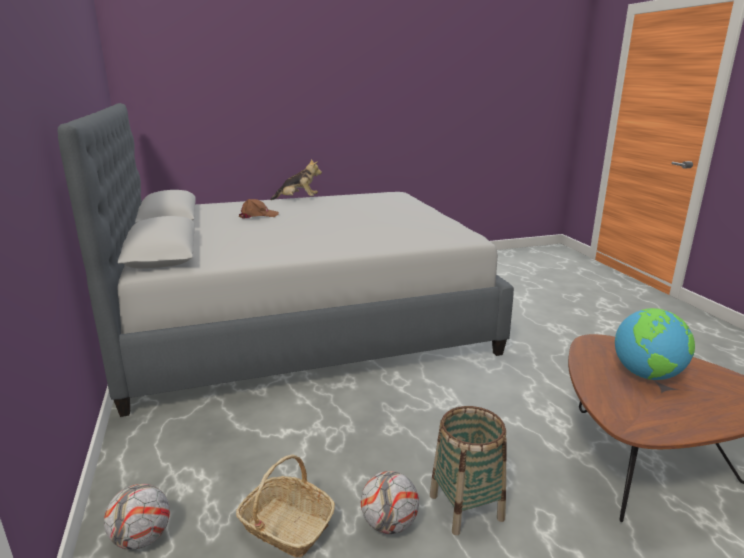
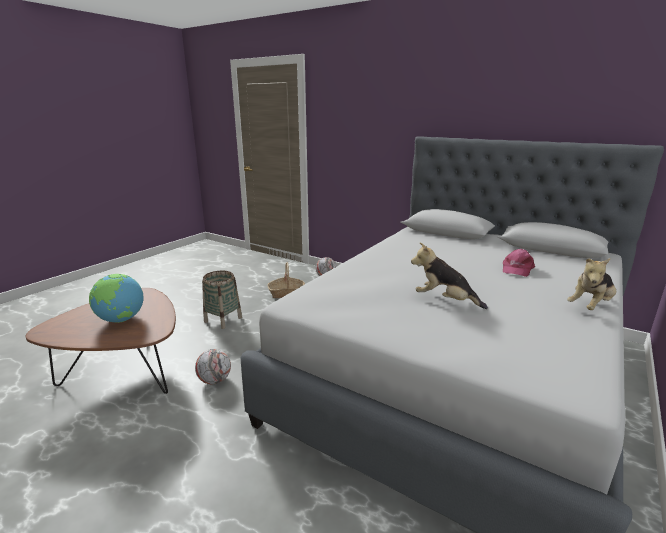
camera: 140 degrees right, 0 degrees up
brown cap [239,199,279,219] -> pink cap [503,249,535,277]
football [361,471,419,534] -> football moved to [195,349,231,384]
none -> plush toy [411,243,488,309]

